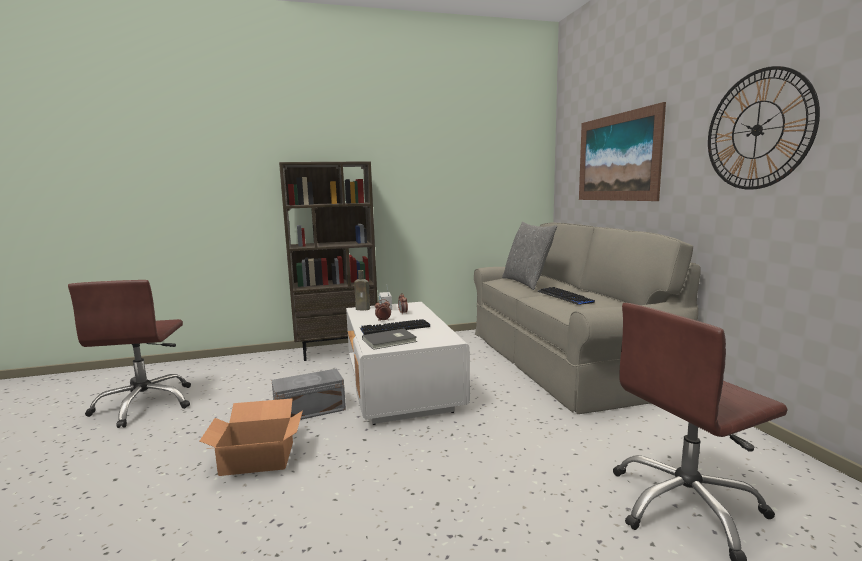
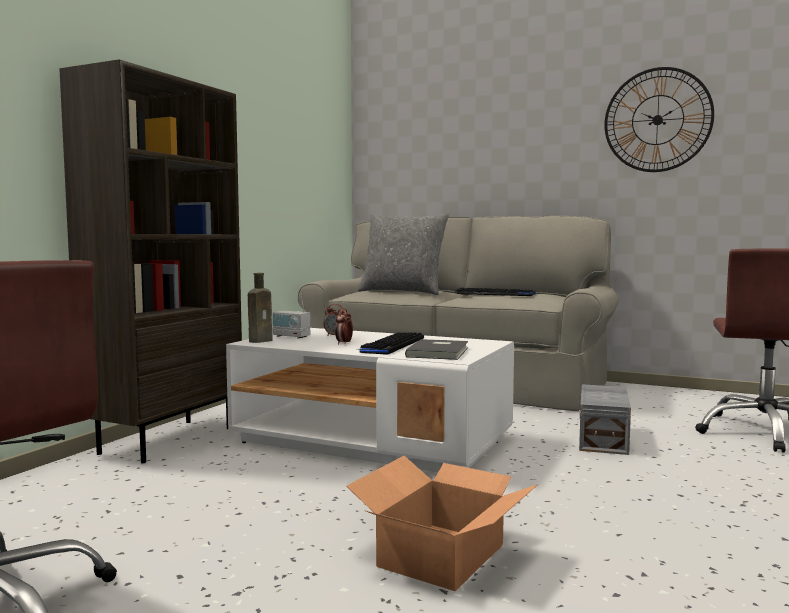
camera: 50 degrees left, 5 degrees down
grey storage box [272,368,346,420] -> grey storage box moved to [579,384,631,455]
picture [579,102,666,201] -> none

